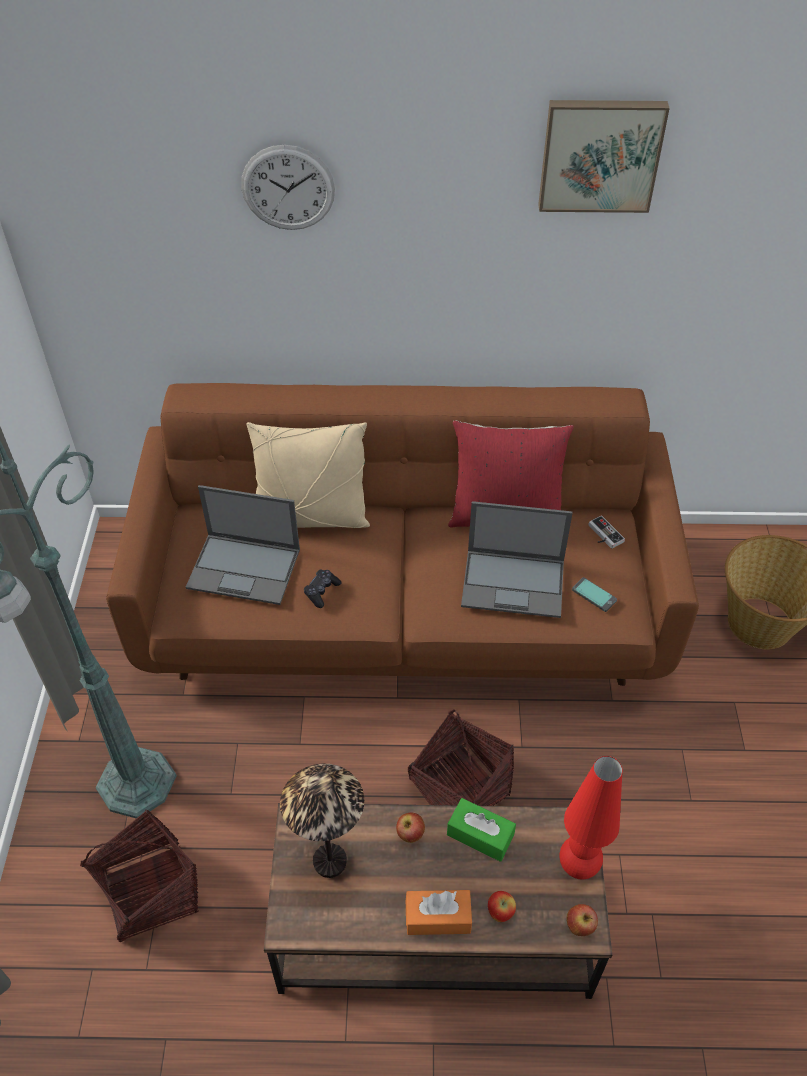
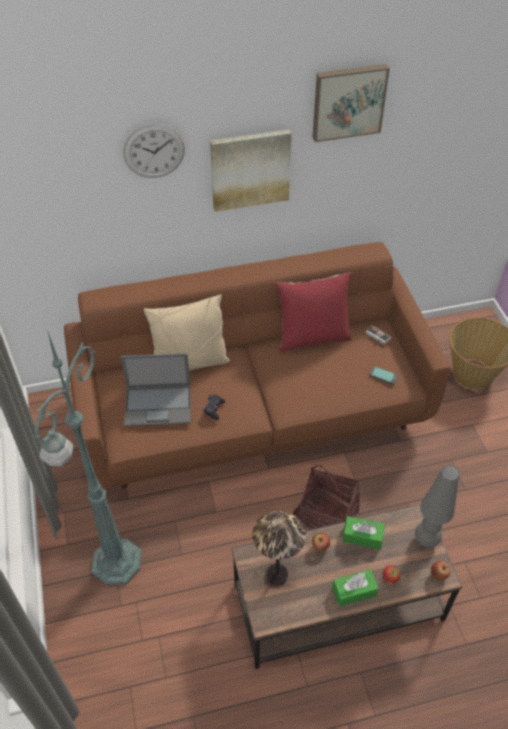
camera: 15 degrees left, 0 degrees up
basket [80,809,198,942] -> none
orange tissue box [406,890,472,935] -> green tissue box [332,570,379,606]
laptop [461,501,573,618] -> none
red table lamp [559,756,623,880] -> grey table lamp [415,465,459,548]
none -> picture [210,129,292,212]

